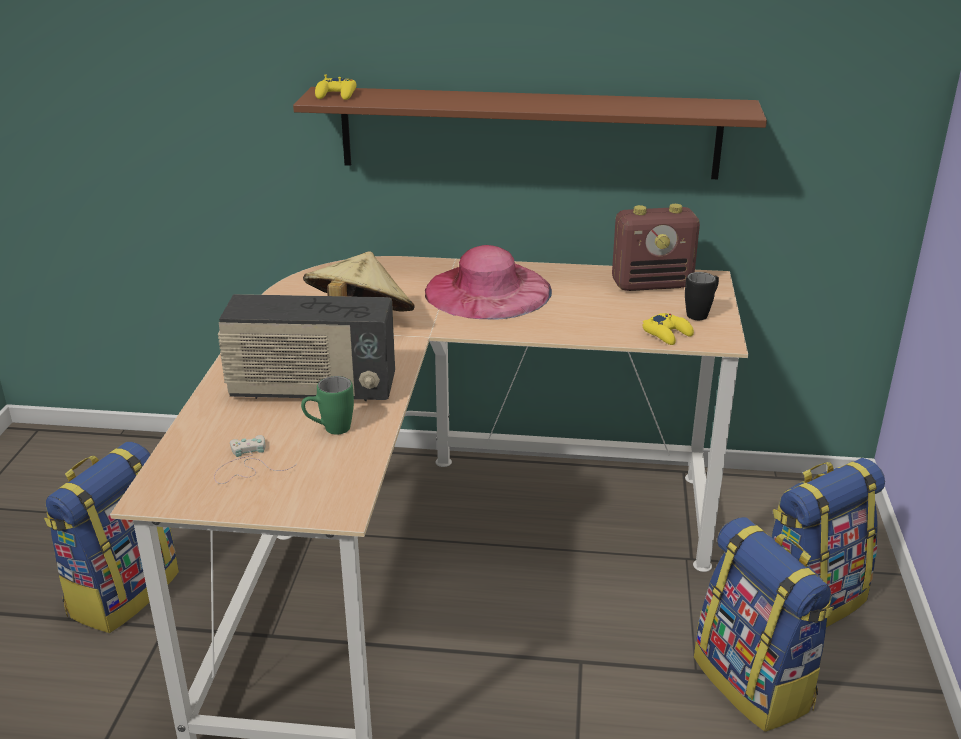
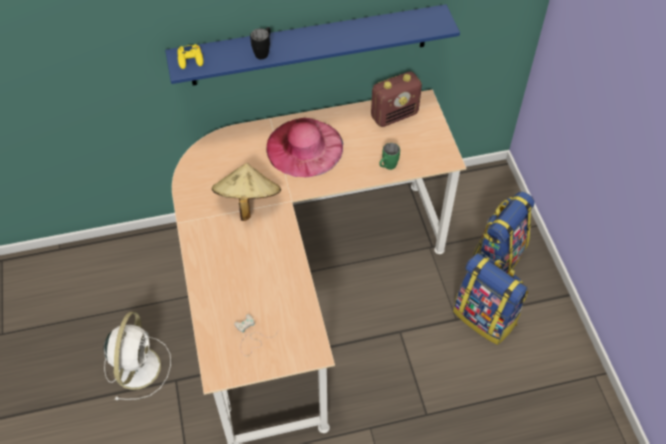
camera: 20 degrees left, 25 degrees up
backpack [44,442,179,633] -> white fan [104,312,171,400]
radio [218,294,395,401] -> none
brown shelf [293,87,767,179] -> blue shelf [165,4,460,86]
green mug [301,376,354,435] -> green mug moved to [379,143,400,170]
yellow game controller [642,313,694,345] -> none
black mug [685,272,719,320] -> black mug moved to [250,27,270,59]

